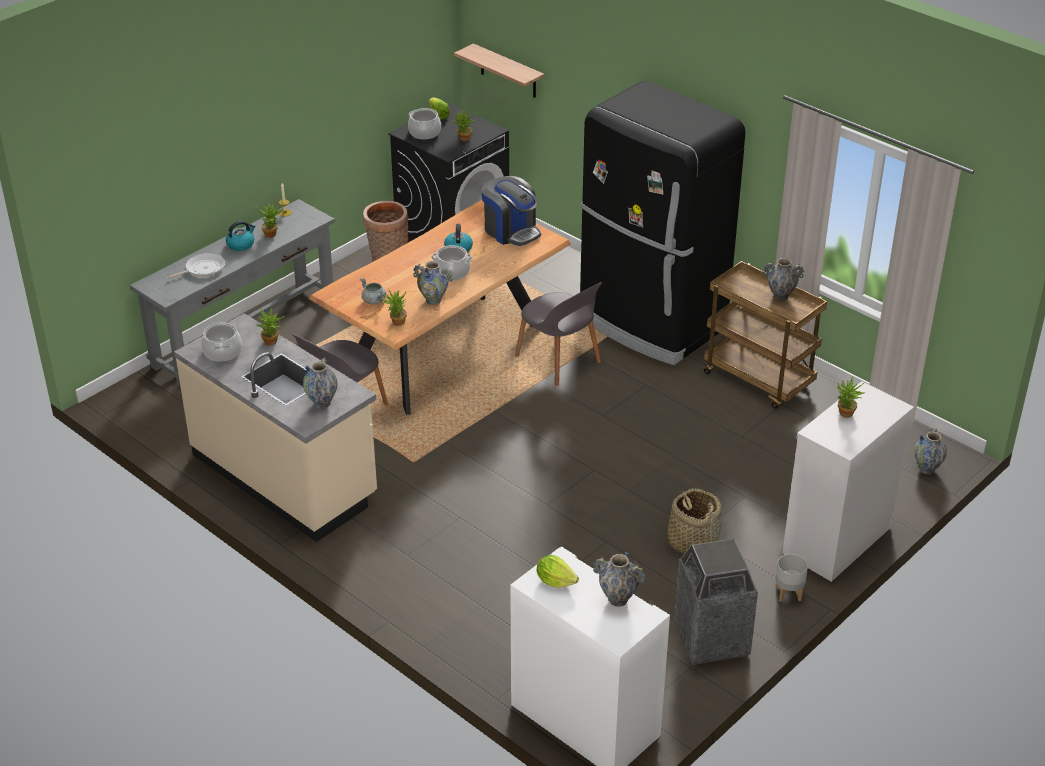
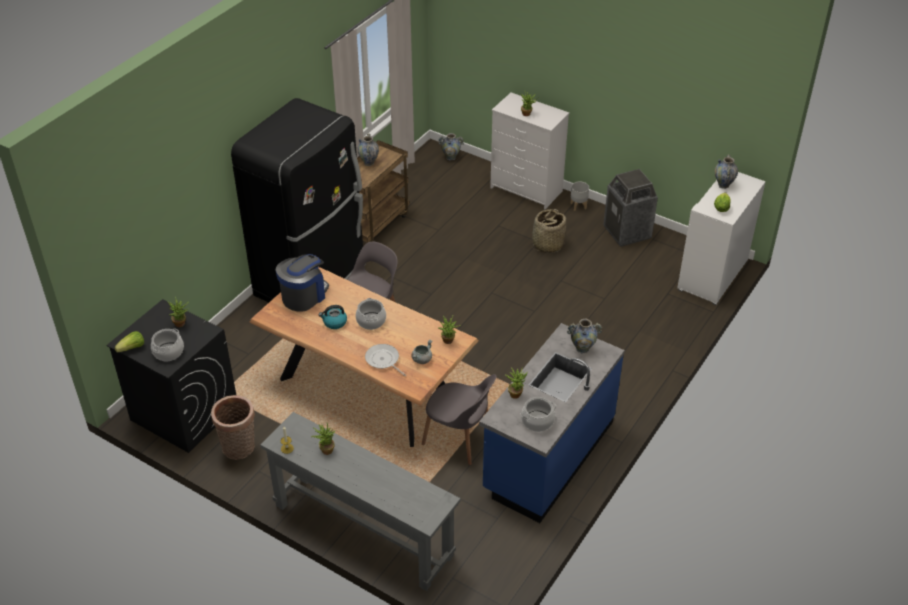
camera: 100 degrees left, 5 degrees up
frying pan [166,253,225,279] -> frying pan moved to [365,344,407,377]
beige counter [174,313,377,542] -> blue counter [479,323,625,523]
kettle [226,221,255,251] -> none
vase [413,261,453,305] -> none
shelf [454,43,544,98] -> none

